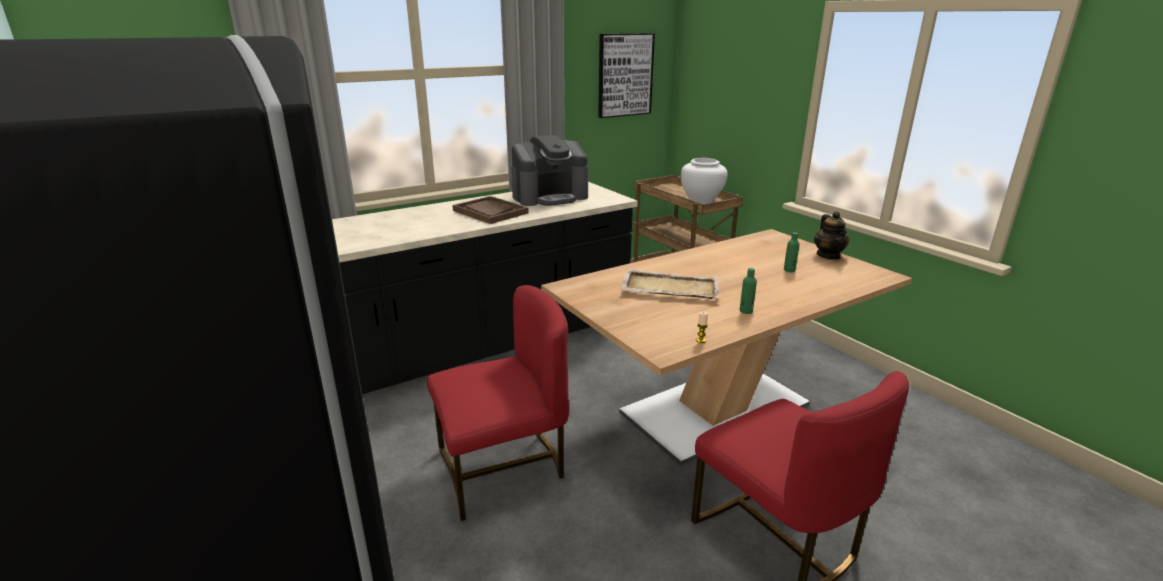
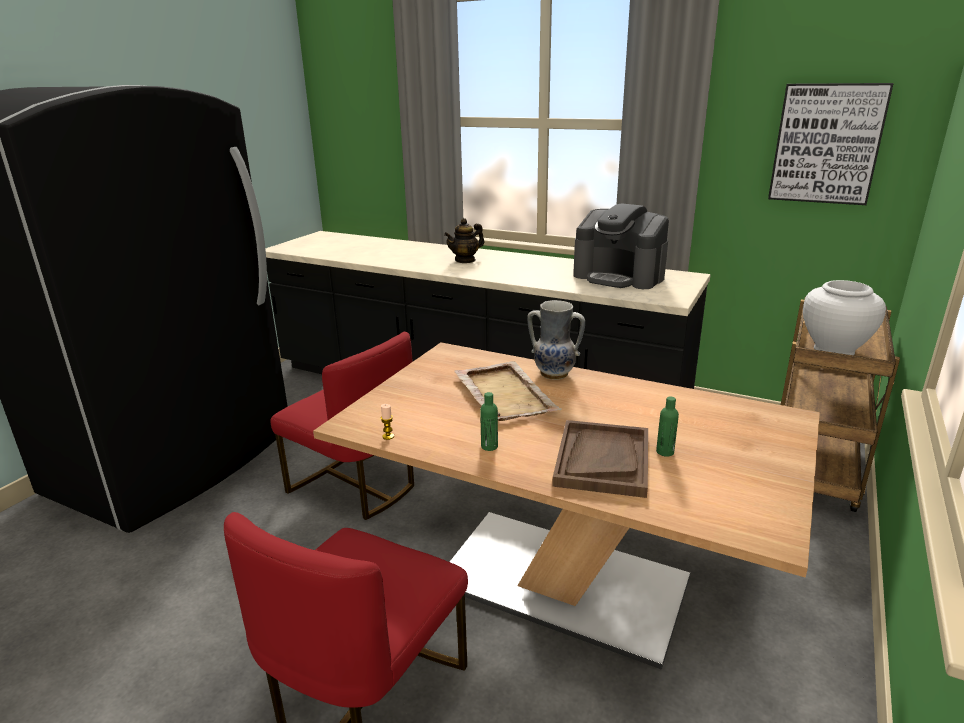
camera: 60 degrees right, 0 degrees up
brown tray [452,196,529,224] -> brown tray moved to [552,420,648,498]
teapot [814,211,850,260] -> teapot moved to [444,218,484,263]
none -> vase [527,300,585,380]

